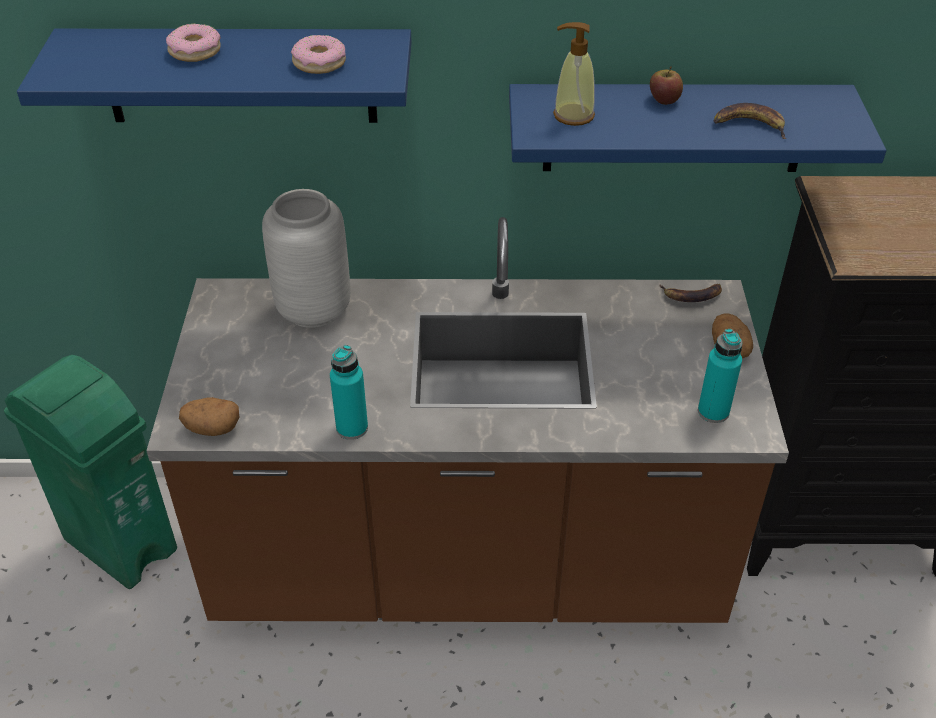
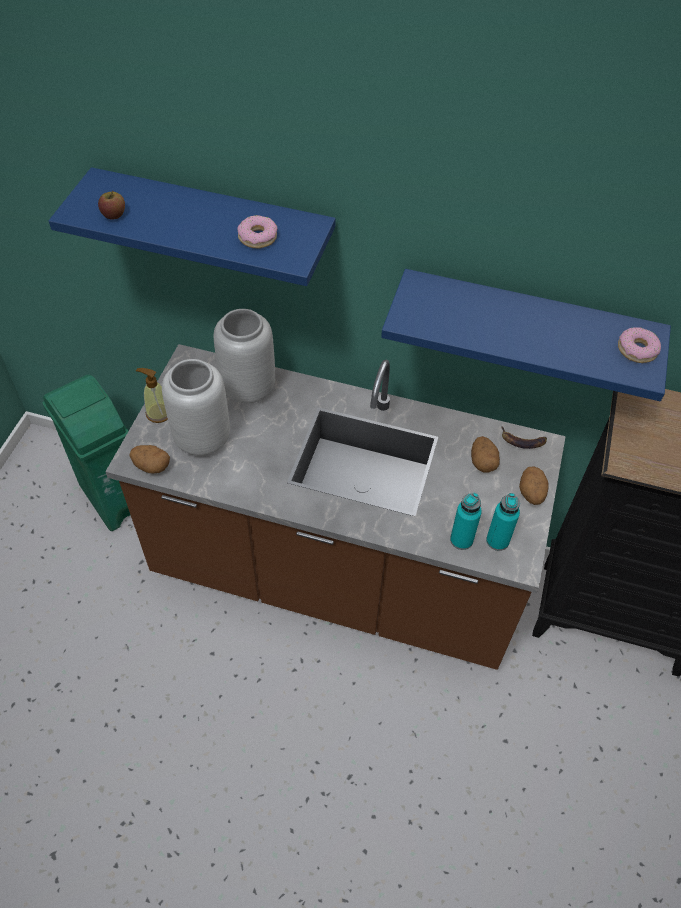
camera: 15 degrees right, 10 degrees up
donut [166,24,221,62] -> donut moved to [618,327,661,363]
turquoise bottle [330,345,368,440] -> turquoise bottle moved to [450,493,482,550]
soap dispenser [553,22,595,126] -> soap dispenser moved to [136,368,168,423]
apple [650,66,683,105] -> apple moved to [98,191,125,220]
banana [714,103,786,139] -> none
none -> grey vase [162,359,230,456]
none -> potato [471,436,500,472]

